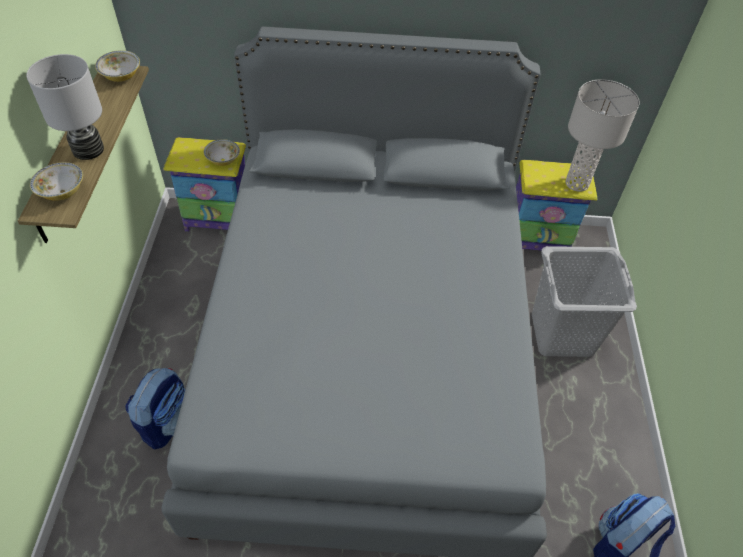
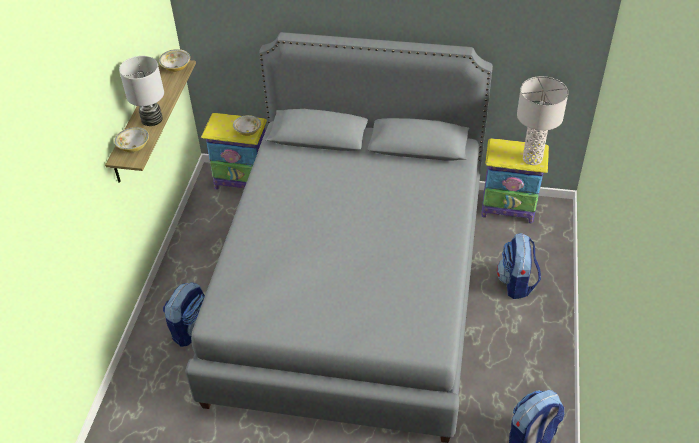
camera: 10 degrees right, 5 degrees down
grey laundry basket [532,246,637,357] -> backpack [497,233,541,299]

